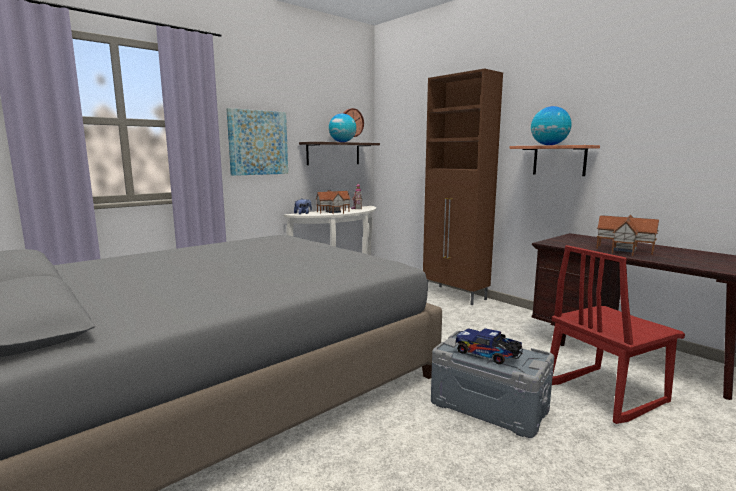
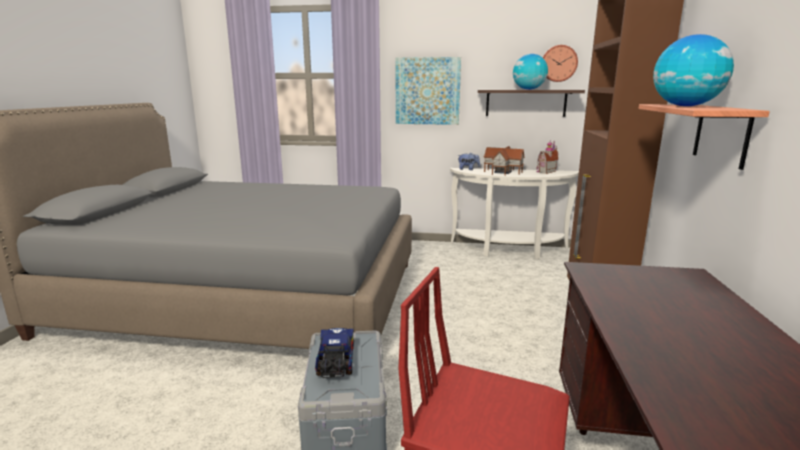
camera: 50 degrees right, 5 degrees up
toy house [596,215,659,256] -> none

